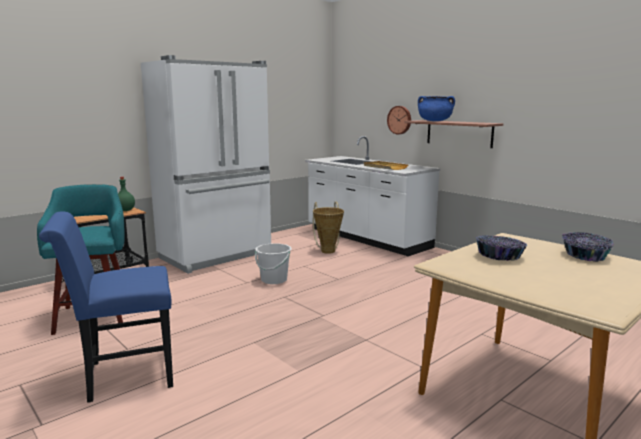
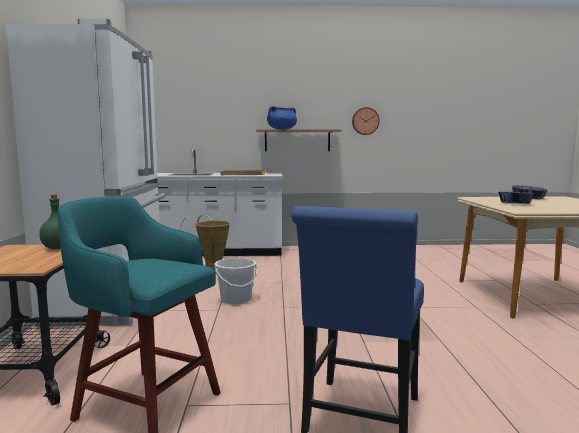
camera: 50 degrees left, 5 degrees down
wall clock [387,106,411,134] -> wall clock moved to [352,107,380,135]

